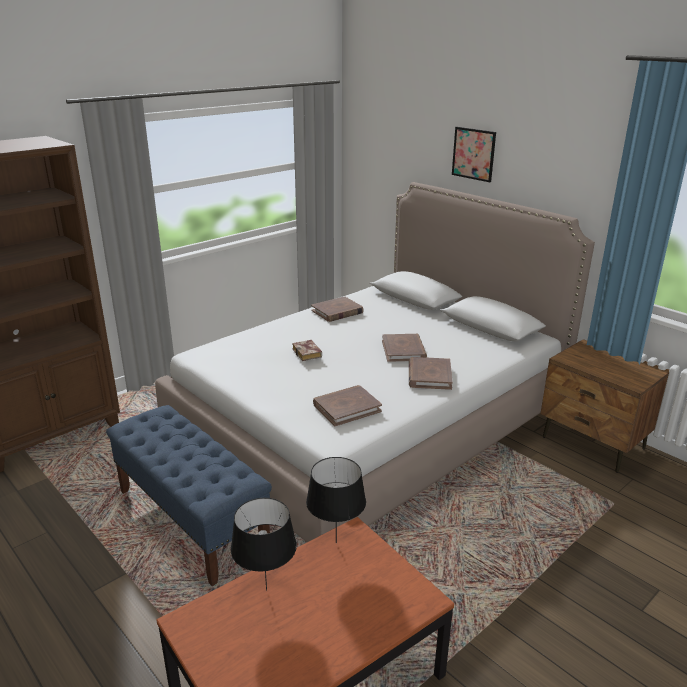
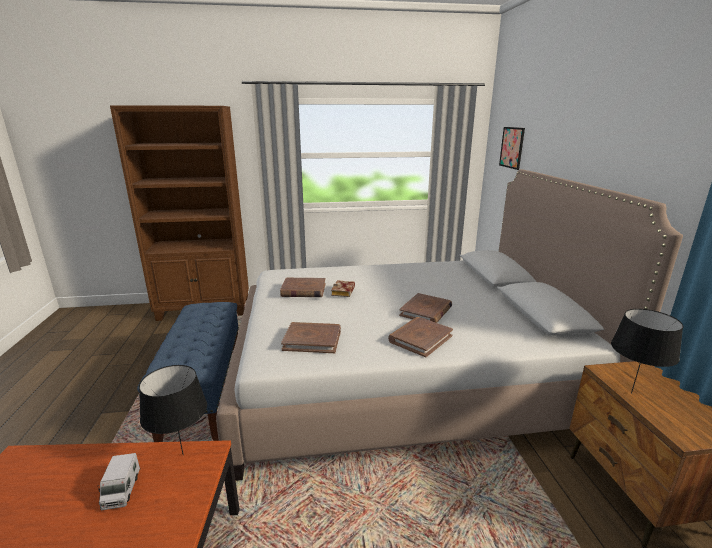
camera: 35 degrees right, 5 degrees down
black table lamp [231,498,297,591] -> black table lamp moved to [611,309,683,394]
brown book [311,296,364,322] -> brown book moved to [280,278,326,297]
picture [452,127,496,182] -> picture moved to [499,127,525,170]
none -> toy truck [98,453,140,510]

